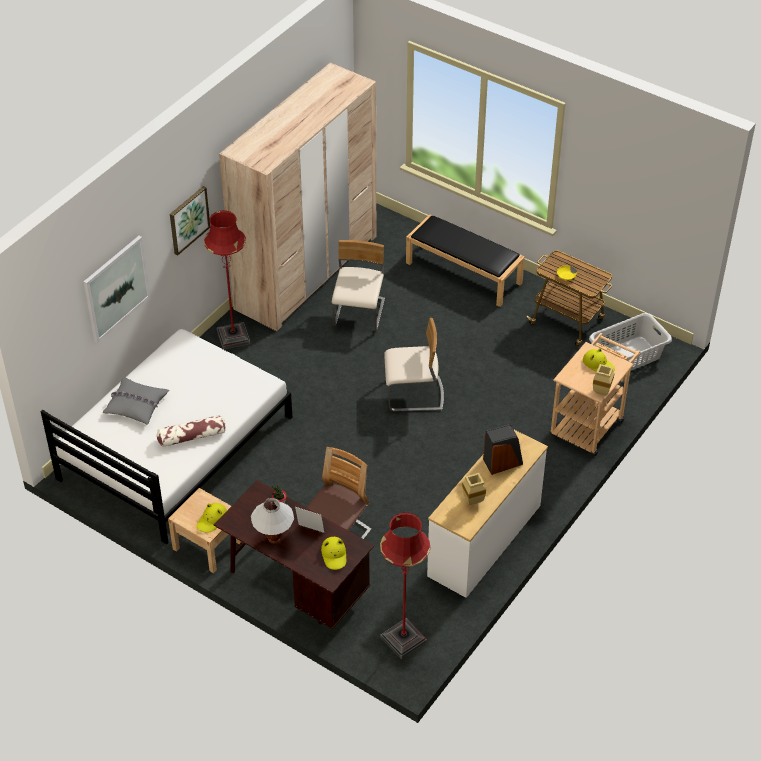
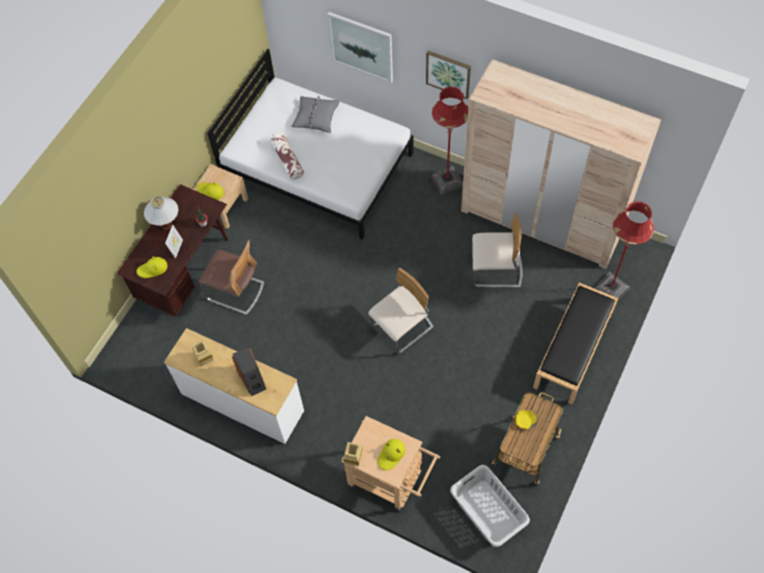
camera: 85 degrees right, 15 degrees up
red floor lamp [380,513,431,659] -> red floor lamp moved to [594,201,654,301]
beige chair [384,318,444,412] -> beige chair turned 120 degrees counterclockwise [368,268,434,354]

